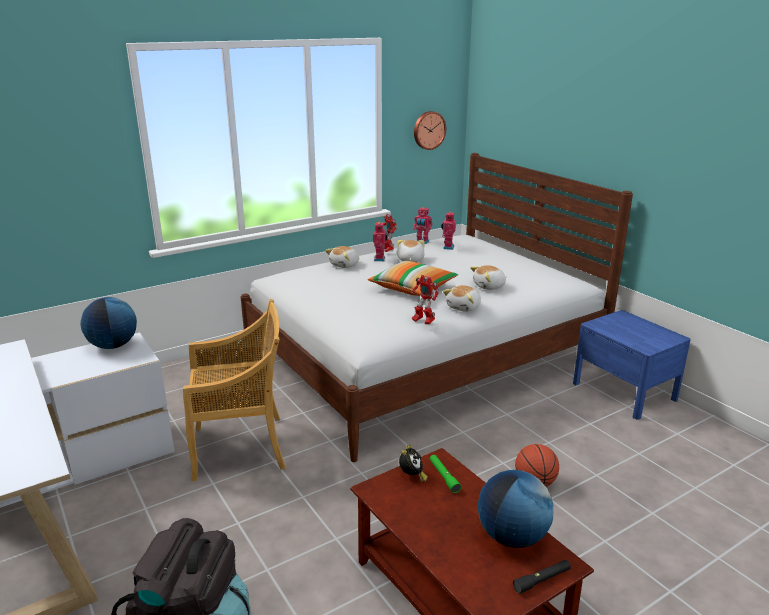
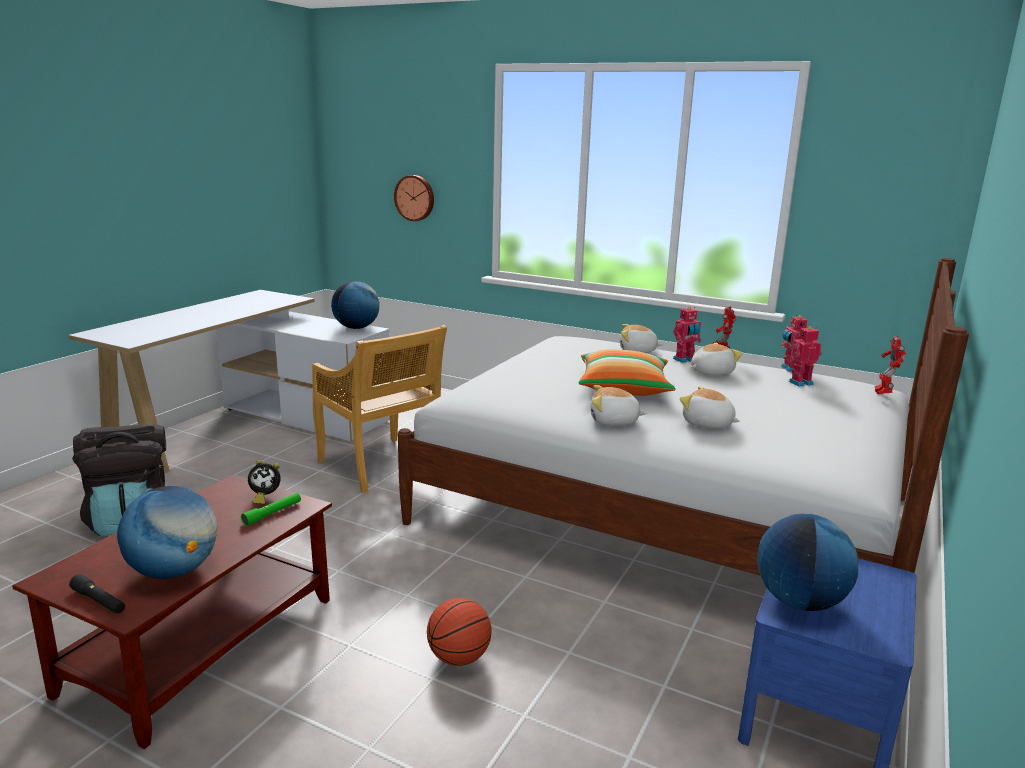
camera: 60 degrees right, 5 degrees down
toy robot [411,275,439,324] -> toy robot moved to [875,335,906,394]
wall clock [414,111,446,150] -> wall clock moved to [394,175,434,221]
none -> globe [757,513,858,611]

